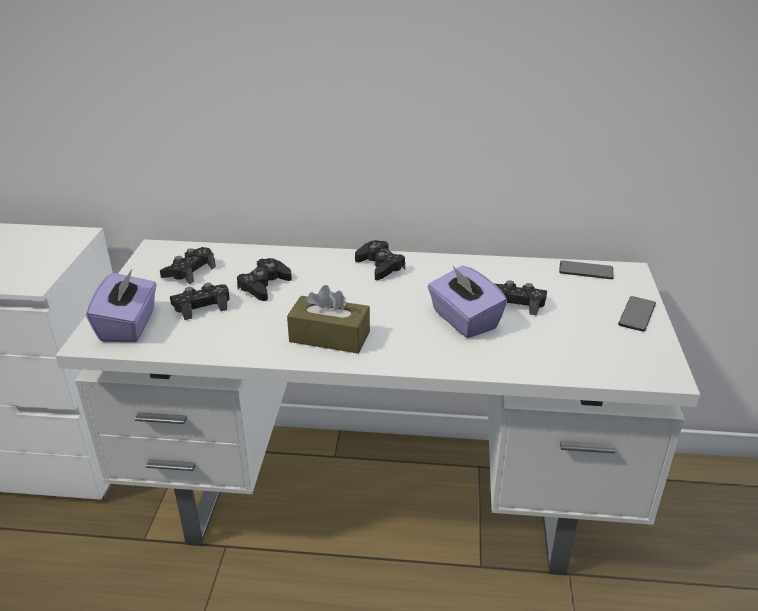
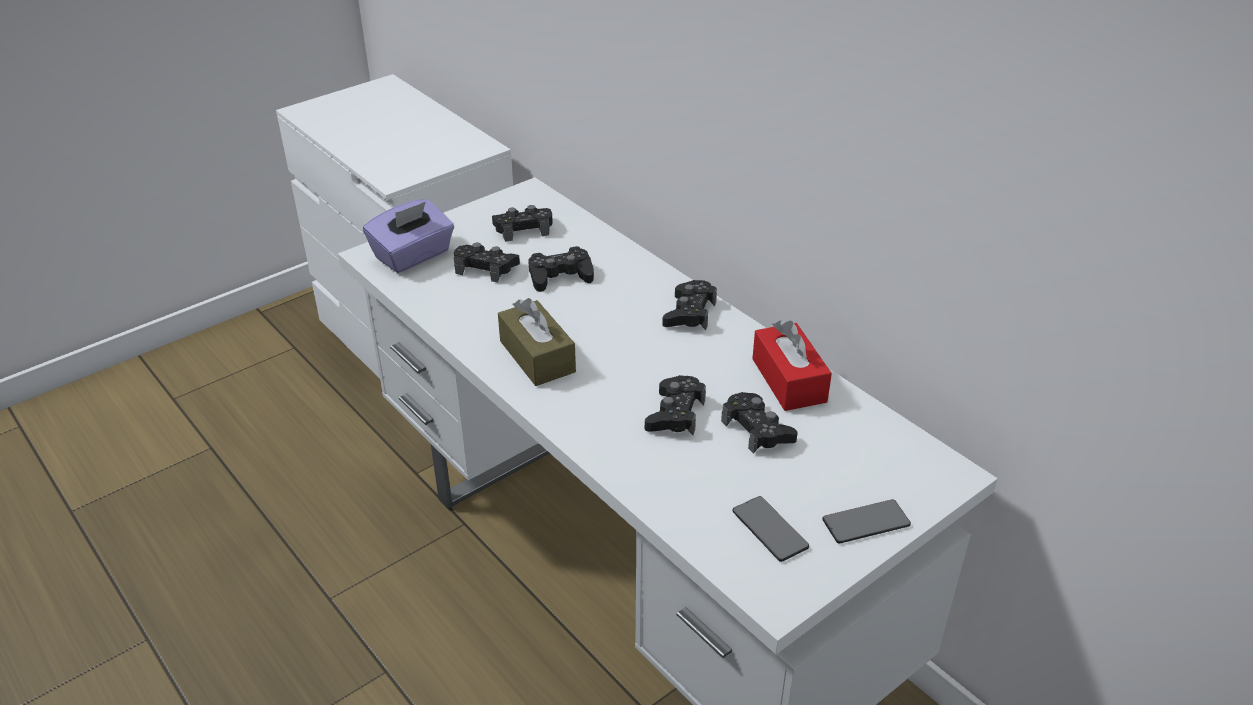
camera: 45 degrees right, 5 degrees up
purple tissue box [428,266,507,338] -> black game controller [645,375,706,435]
phone [559,260,614,279] -> phone moved to [732,496,809,562]
none -> red tissue box [752,321,832,411]

